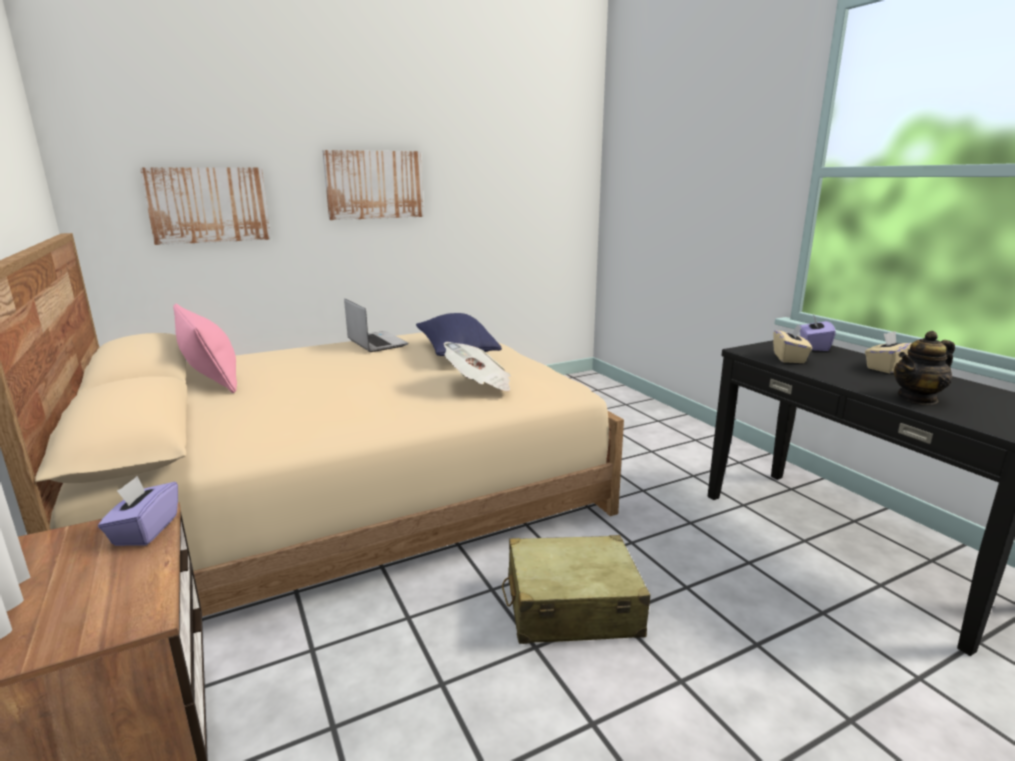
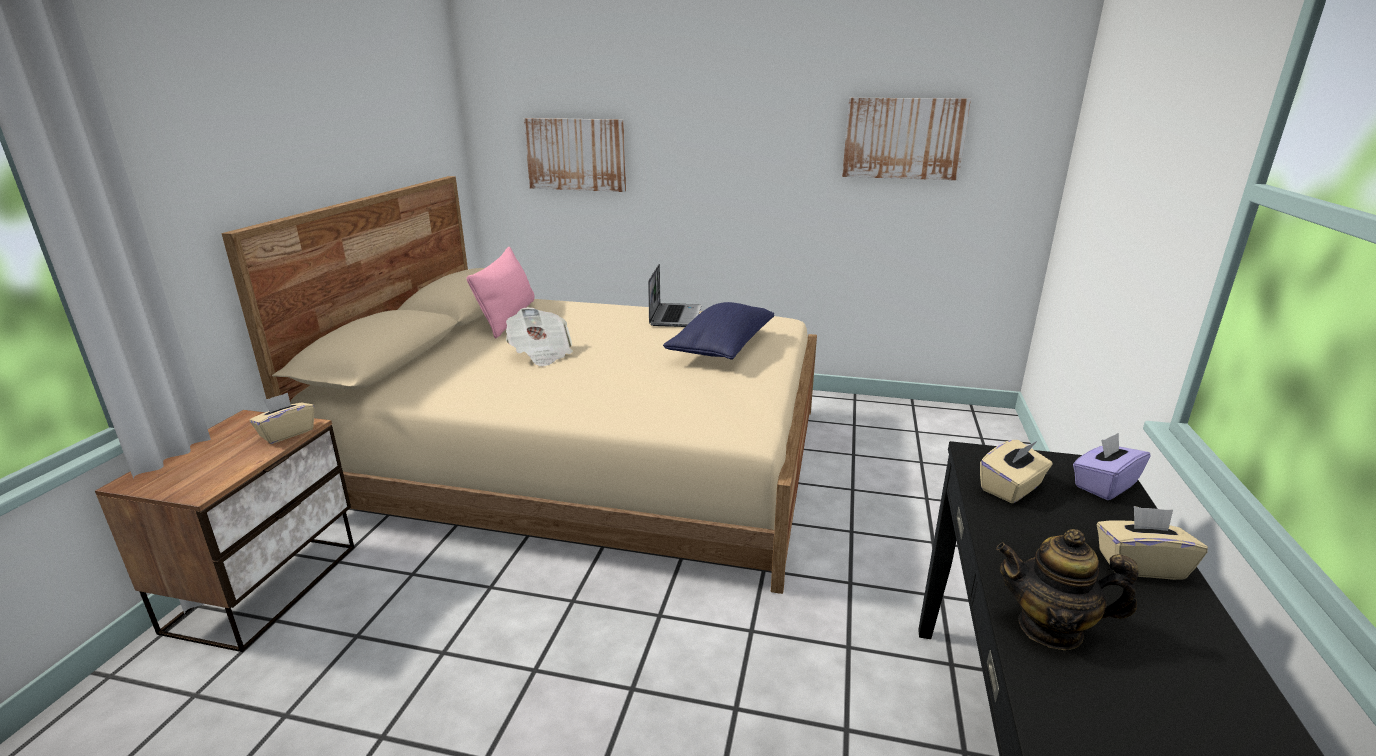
camera: 40 degrees right, 5 degrees up
purple tissue box [98,476,178,546] -> beige tissue box [249,393,314,444]
picture [322,150,424,220] -> picture moved to [842,98,971,180]
newspaper [444,342,511,391] -> newspaper moved to [506,307,573,367]
beige suitcase [502,535,650,644] -> none

